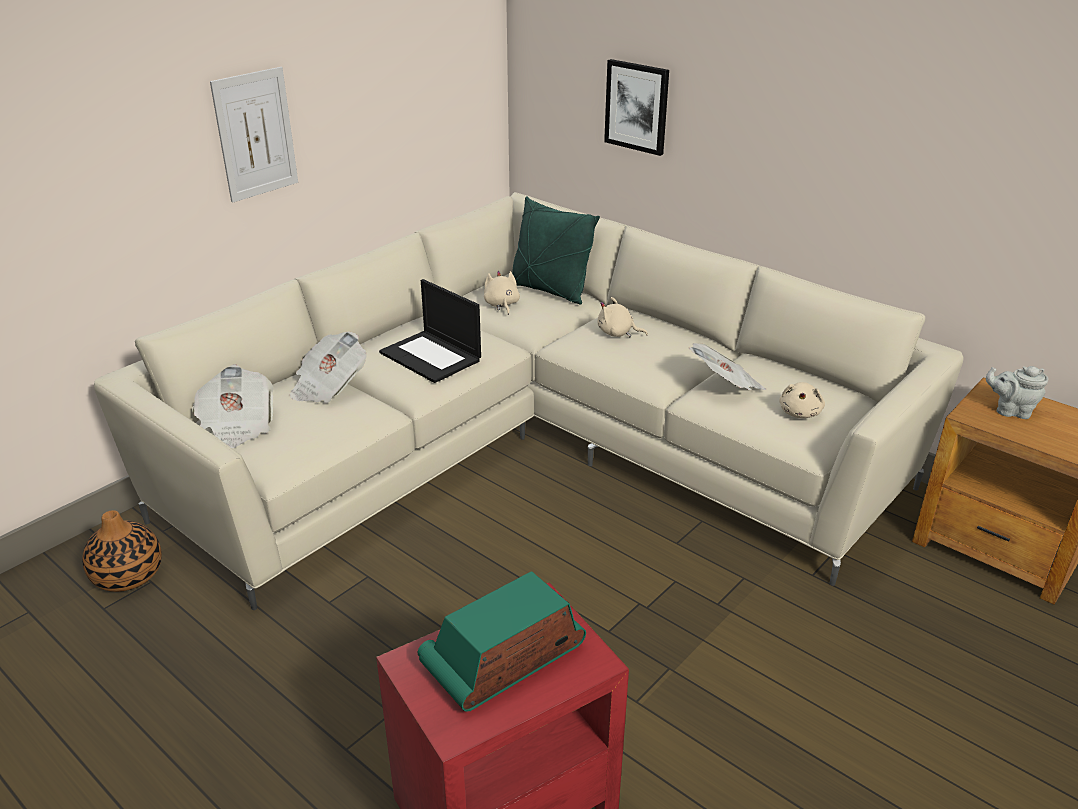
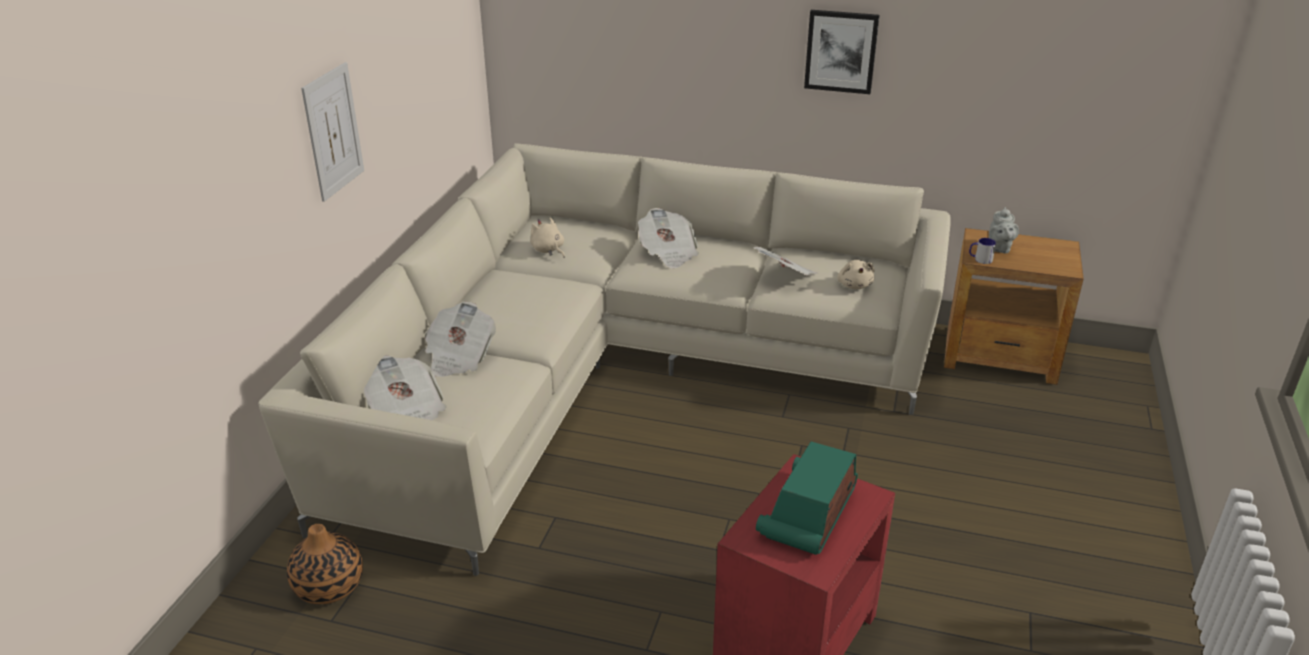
camera: 25 degrees left, 0 degrees up
laptop [379,279,481,383] -> none
green pillow [512,196,600,304] -> none
beige plush toy [597,297,648,337] -> newspaper [638,208,699,269]
picture [604,59,669,156] -> picture moved to [804,10,880,94]
grey teapot [986,366,1048,419] -> grey teapot turned 75 degrees counterclockwise [989,207,1019,253]
none -> mug [969,238,996,264]

